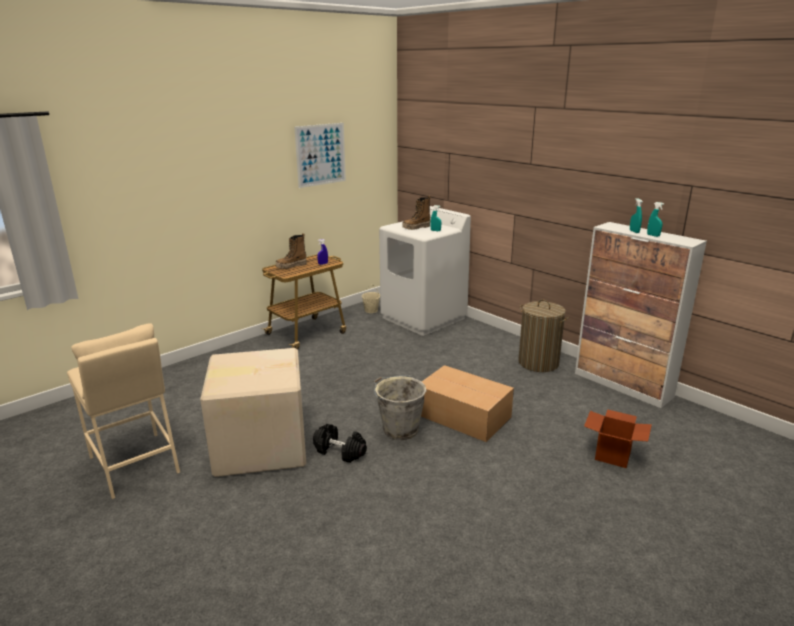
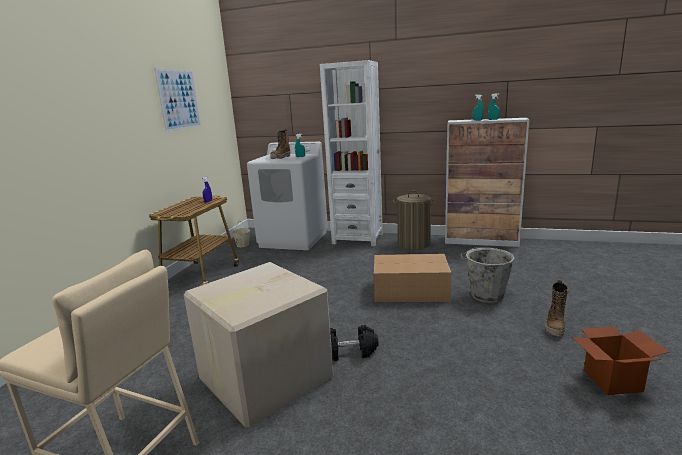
camera: 30 degrees left, 5 degrees down
boot [276,233,307,269] -> boot moved to [545,280,569,336]
grey bucket [373,375,426,440] -> grey bucket moved to [460,247,515,303]
cardboard box [584,409,652,468] -> cardboard box moved to [572,326,669,395]
none -> white bookcase [320,60,383,246]

